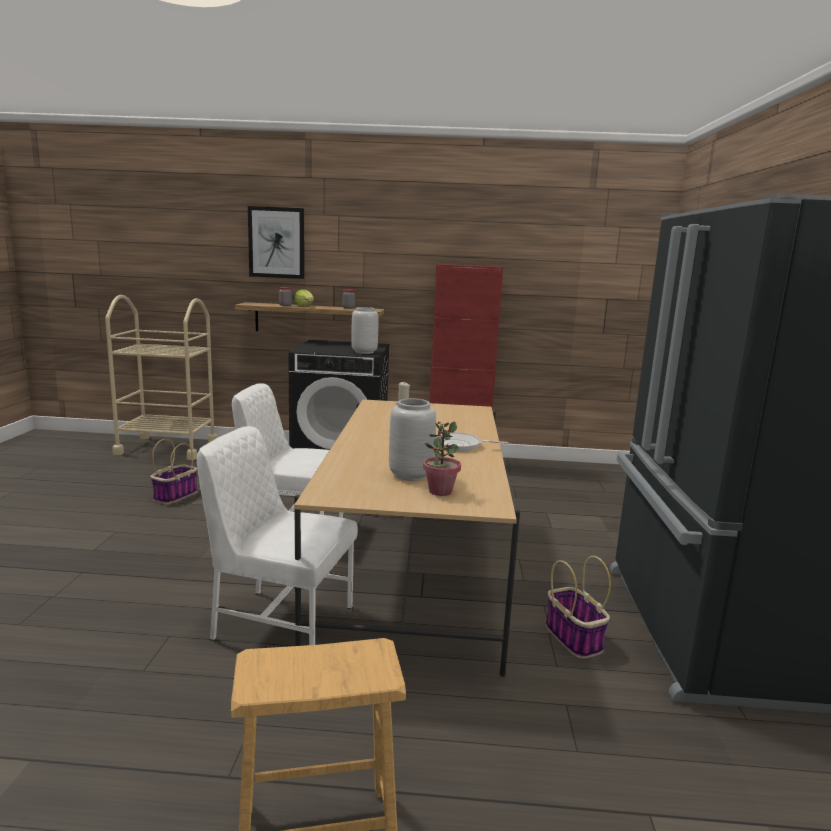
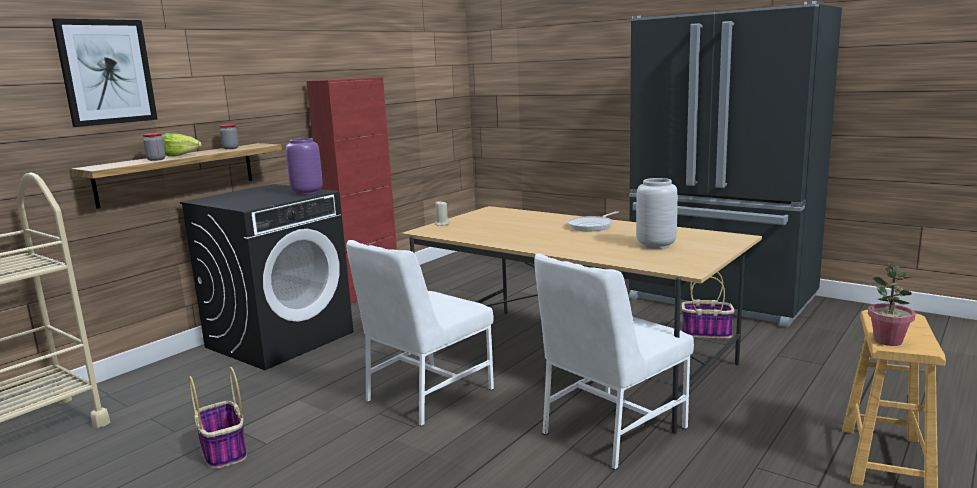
camera: 55 degrees left, 0 degrees up
grey vase [351,307,378,354] -> purple vase [286,138,323,195]
potted plant [423,421,461,496] -> potted plant moved to [868,264,916,346]

